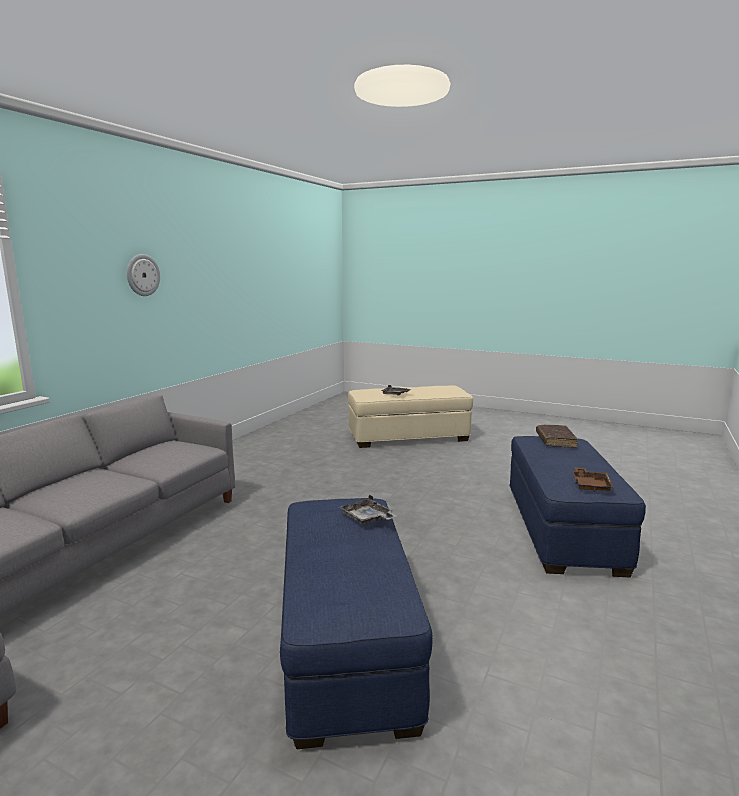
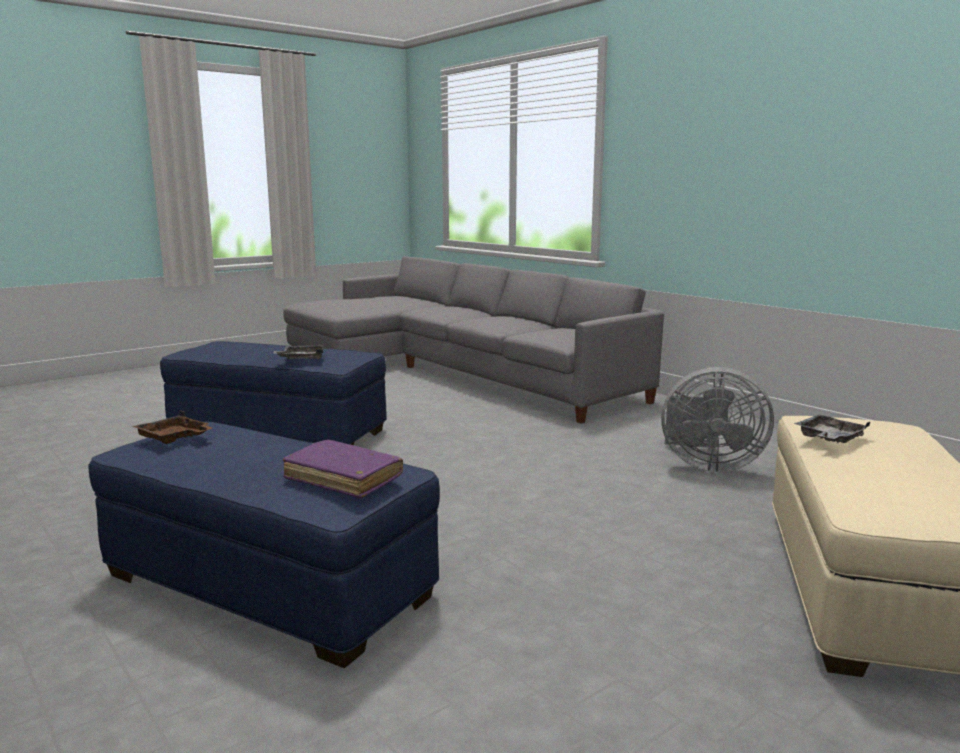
camera: 115 degrees right, 0 degrees up
wall clock [127,254,160,296] -> none
brown book [536,425,577,448] -> purple book [283,440,403,498]
none -> grey fan [661,367,774,472]

